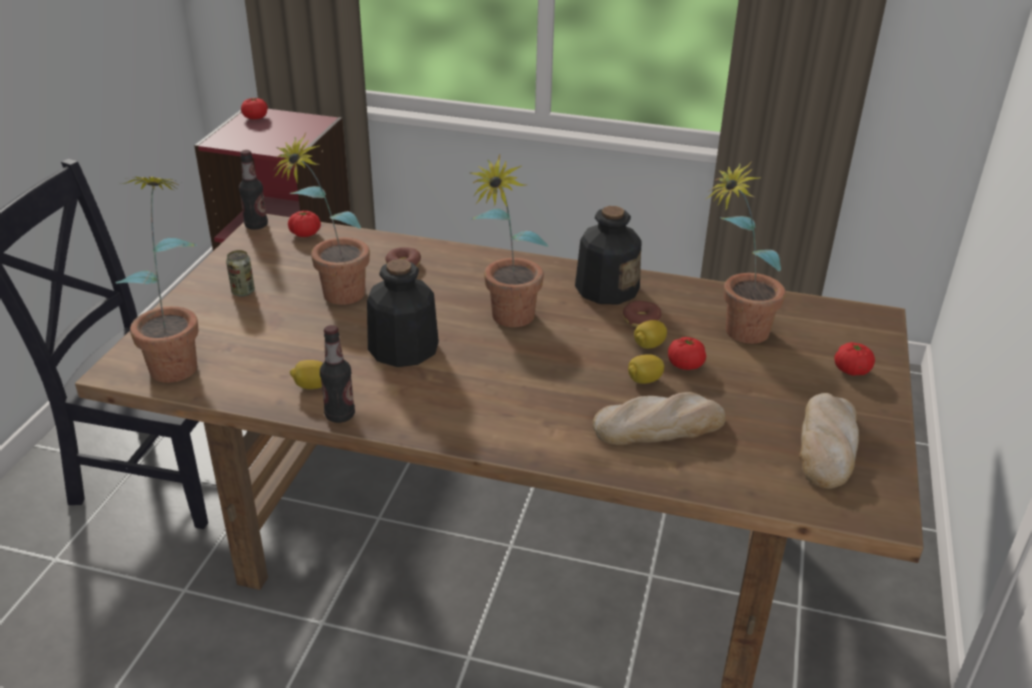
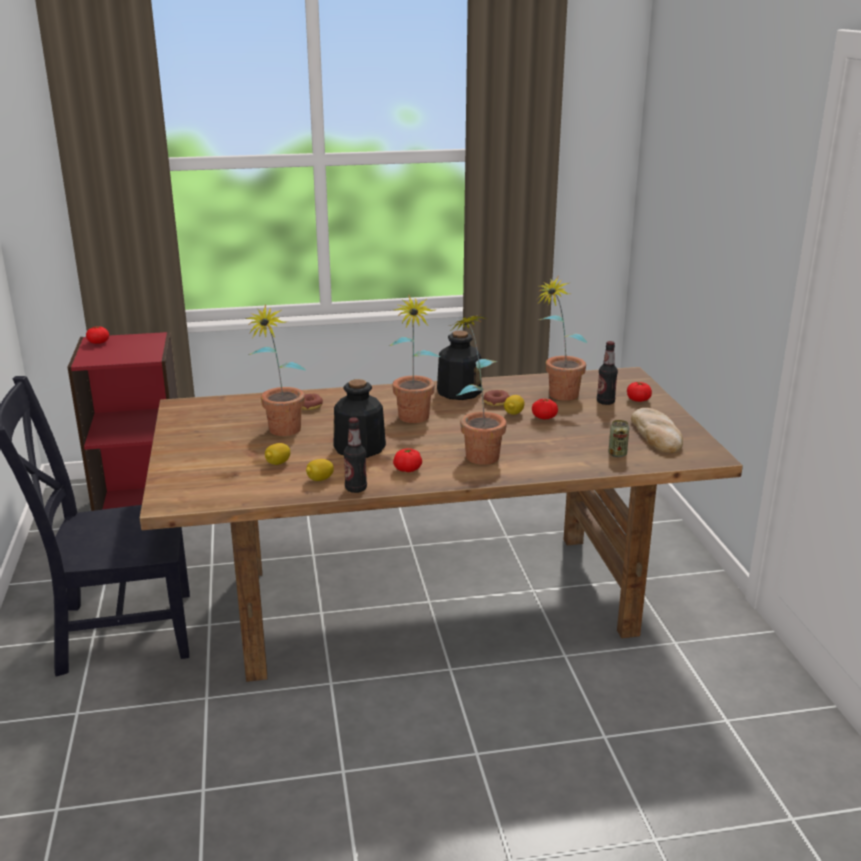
camera: 25 degrees left, 10 degrees down
potted plant [115,177,199,383] -> potted plant moved to [452,315,507,465]
can [226,250,255,296] -> can moved to [608,420,629,457]
bottle [239,150,268,230] -> bottle moved to [597,341,618,405]
tomato [288,211,321,237] -> tomato moved to [393,448,422,472]
bread [592,392,726,445] -> none
lemon [628,354,664,384] -> lemon moved to [265,443,291,465]

